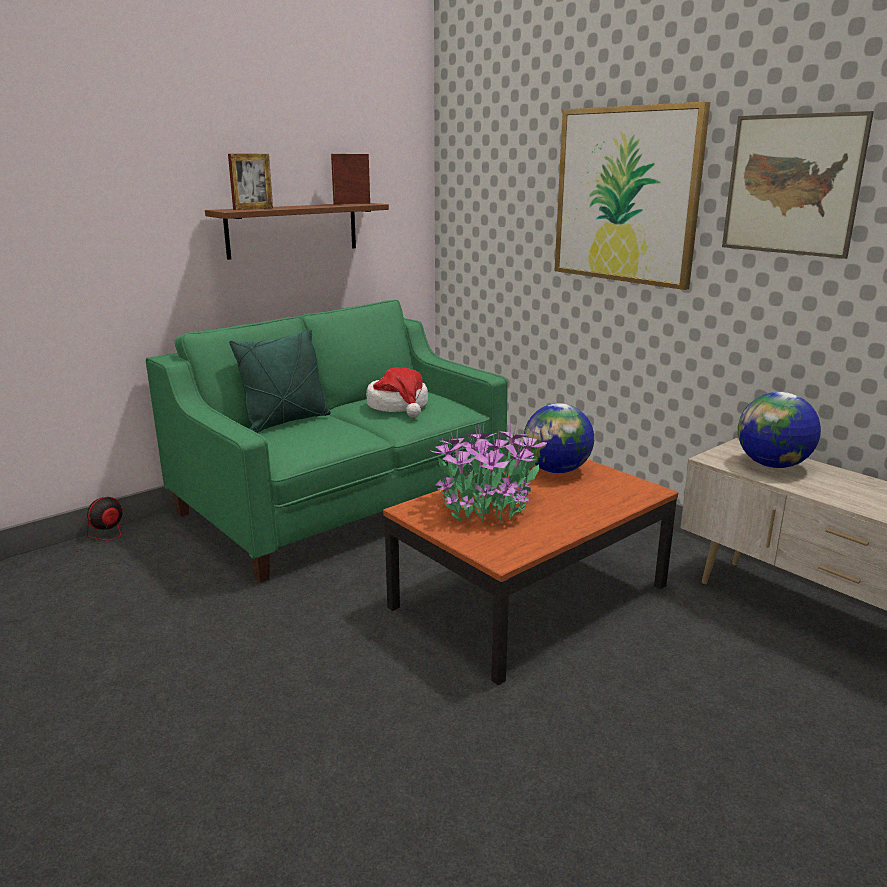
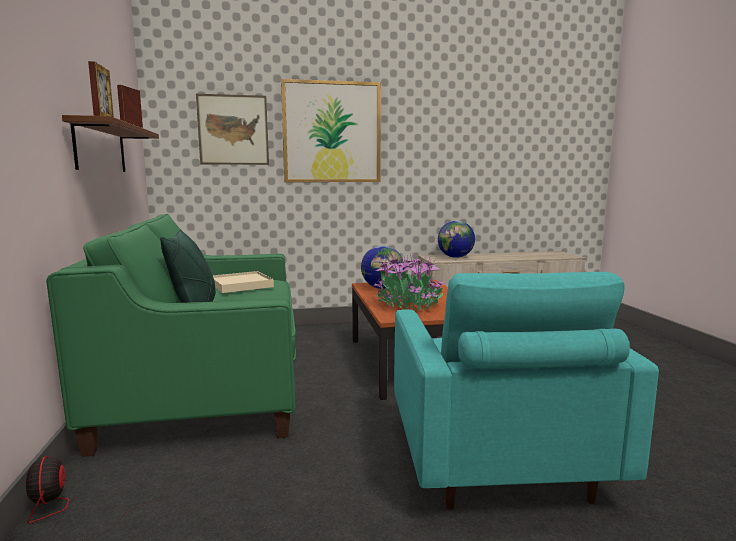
camera: 60 degrees left, 10 degrees down
hat [366,367,428,417] -> beige tray [213,271,274,293]
picture [722,111,874,259] -> picture moved to [196,94,269,165]
none -> turquoise armchair [394,272,659,510]

